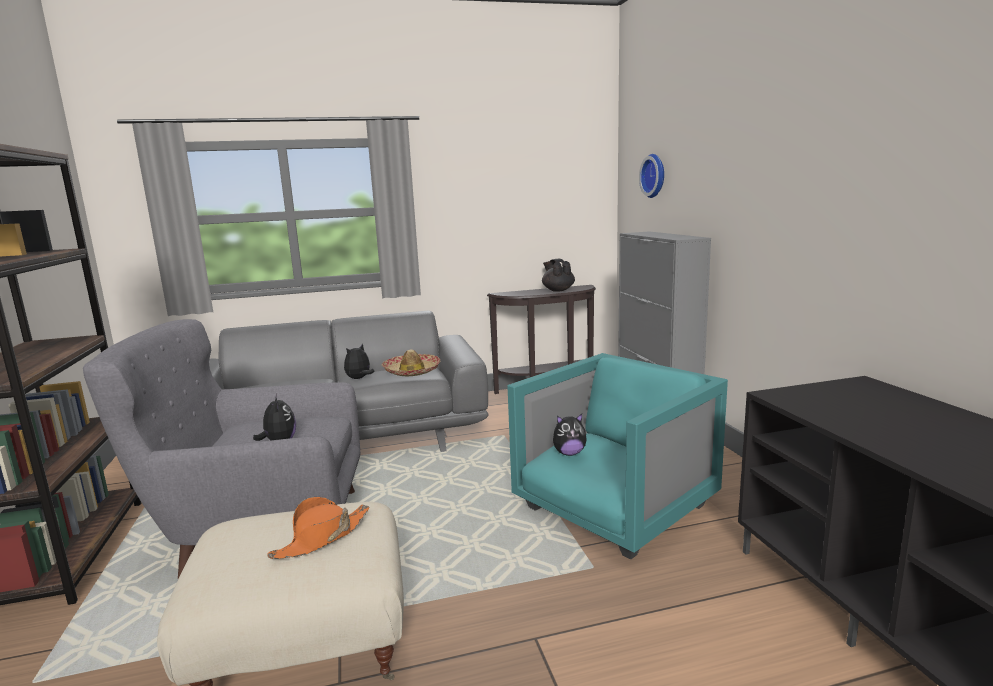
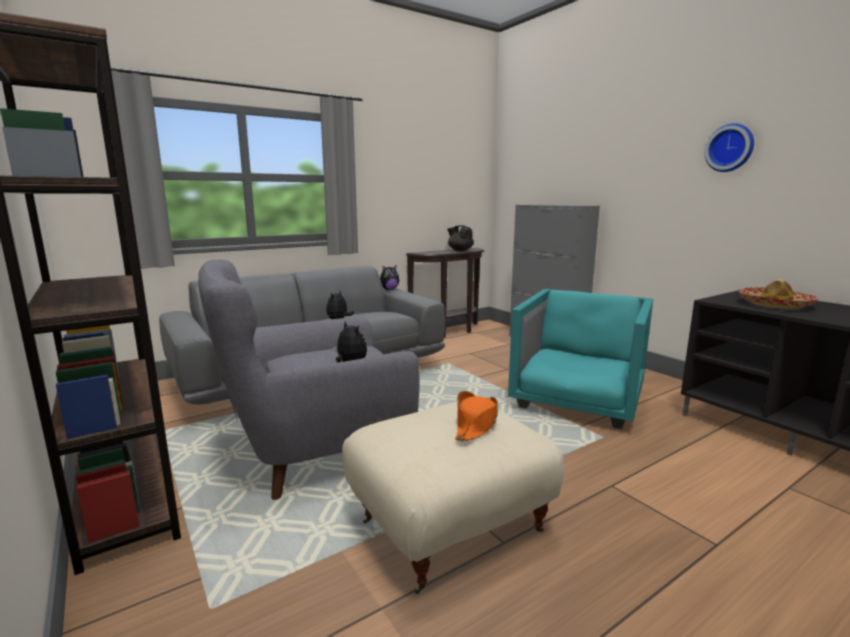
camera: 20 degrees left, 0 degrees up
hat [381,350,440,376] -> hat moved to [738,279,819,309]
plush toy [553,414,587,456] -> plush toy moved to [380,265,399,290]
wall clock [639,154,664,198] -> wall clock moved to [705,123,754,172]

